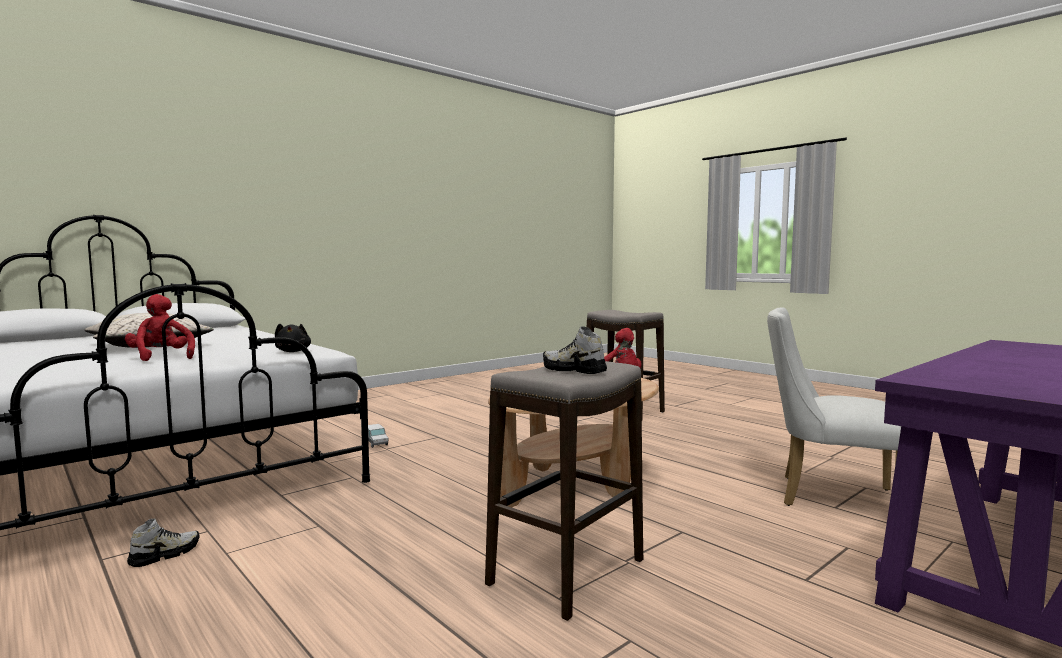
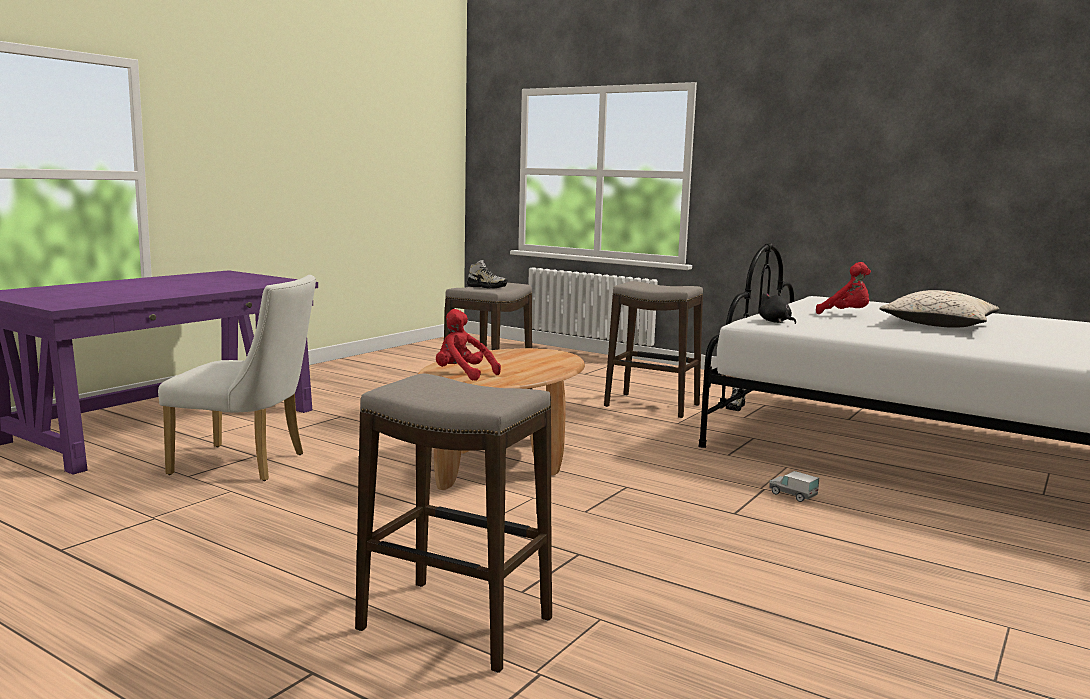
camera: 165 degrees right, 5 degrees up
none -> stool [604,281,703,418]

